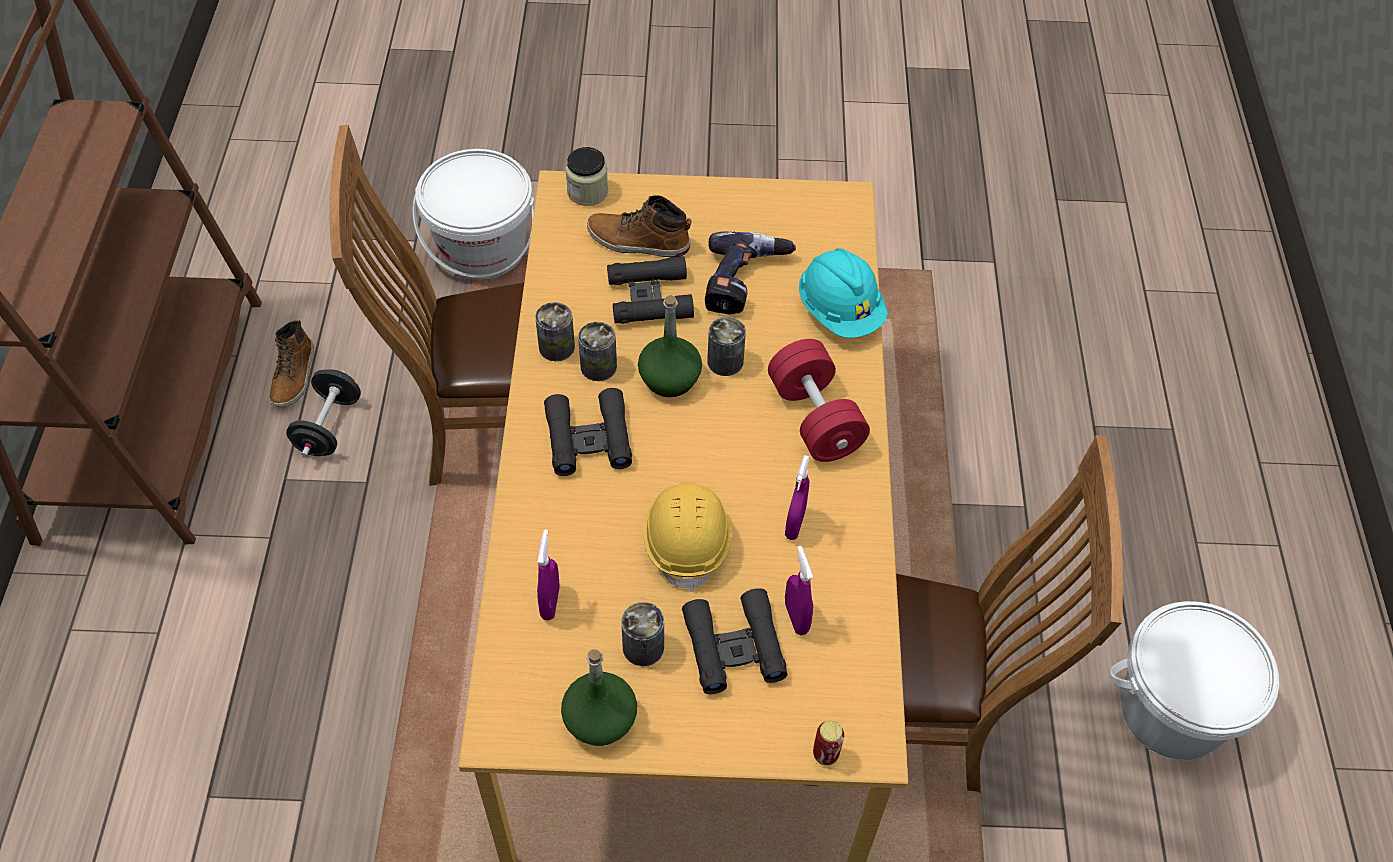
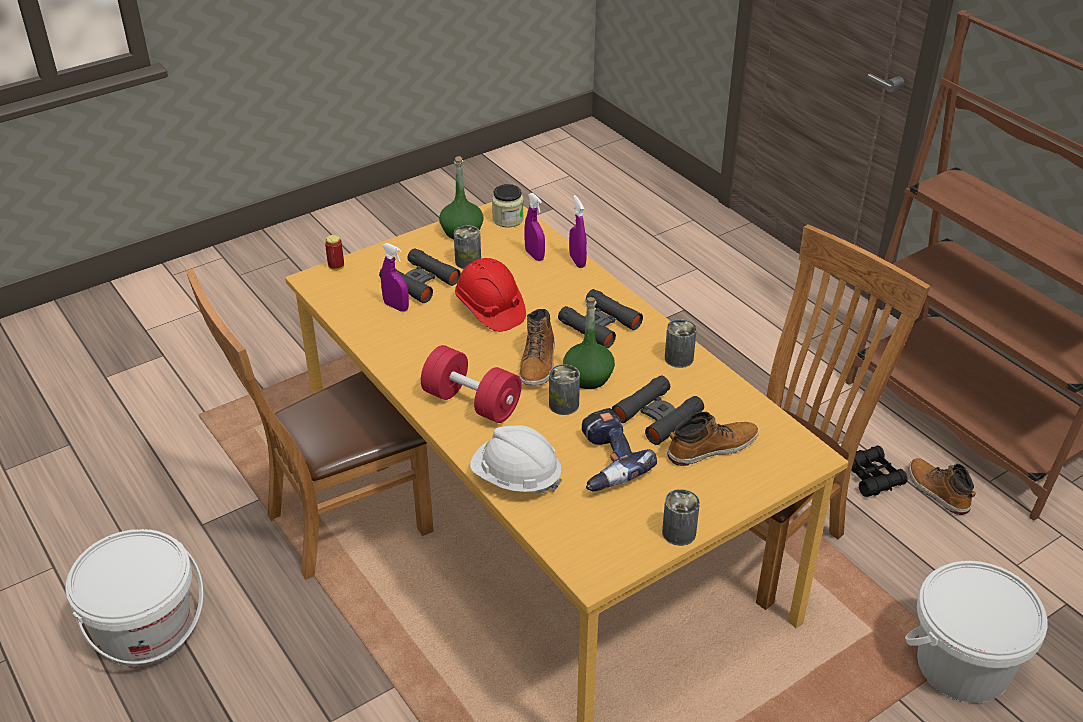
camera: 145 degrees right, 15 degrees down
black dumbbell [286,369,361,457] -> black binoculars [851,445,907,497]
jar [565,147,608,206] -> jar moved to [492,184,524,228]
can [578,322,617,381] -> can moved to [662,489,700,546]
yellow hard hat [643,482,732,592] -> red hard hat [455,258,526,332]
purple spray bottle [785,455,810,540] -> purple spray bottle moved to [569,195,587,268]
turquoise hard hat [799,248,888,338] -> white hard hat [470,425,562,493]
none -> boot [519,309,555,386]

